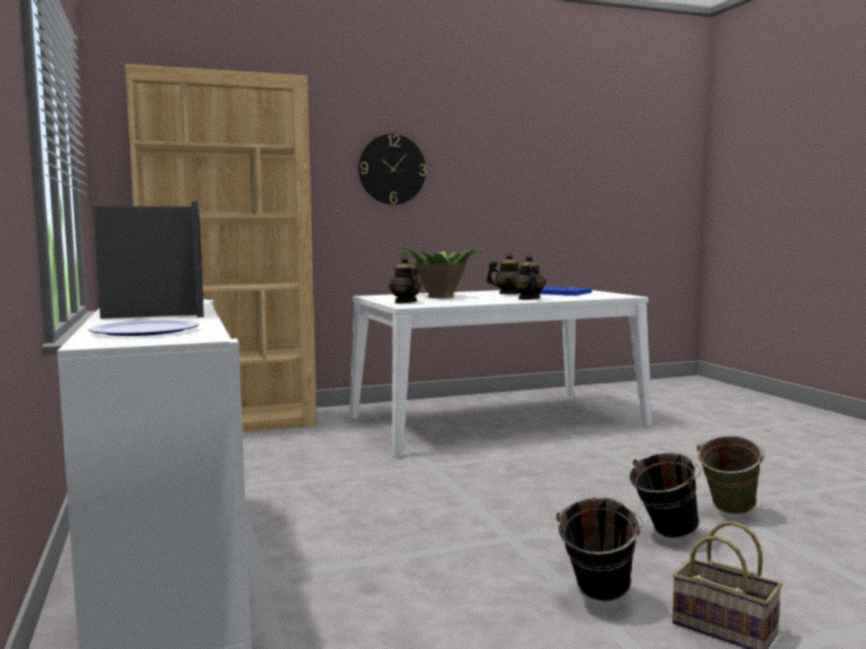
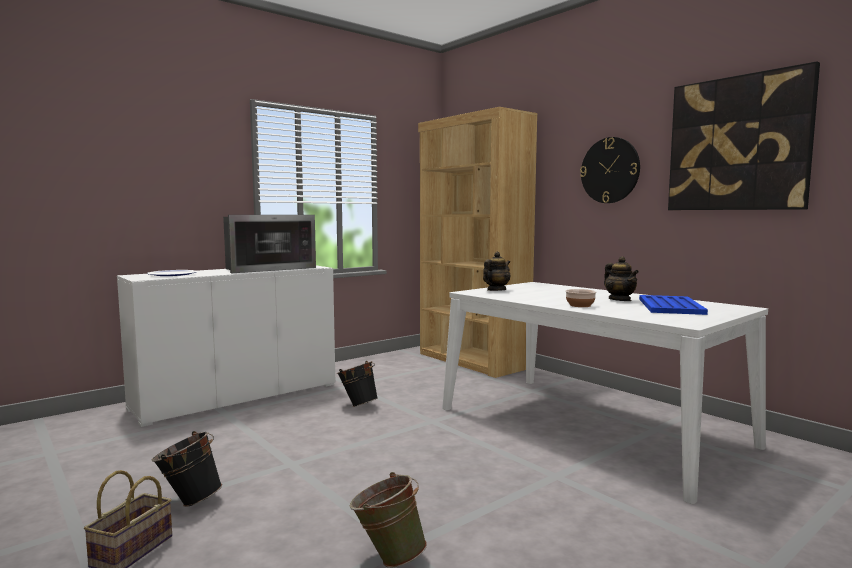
camera: 70 degrees right, 0 degrees up
potted plant [398,247,487,298] -> none
teapot [513,255,546,300] -> bowl [566,289,596,307]
black bucket [630,453,701,538] -> black bucket moved to [337,361,378,407]
none -> picture [668,61,820,210]

